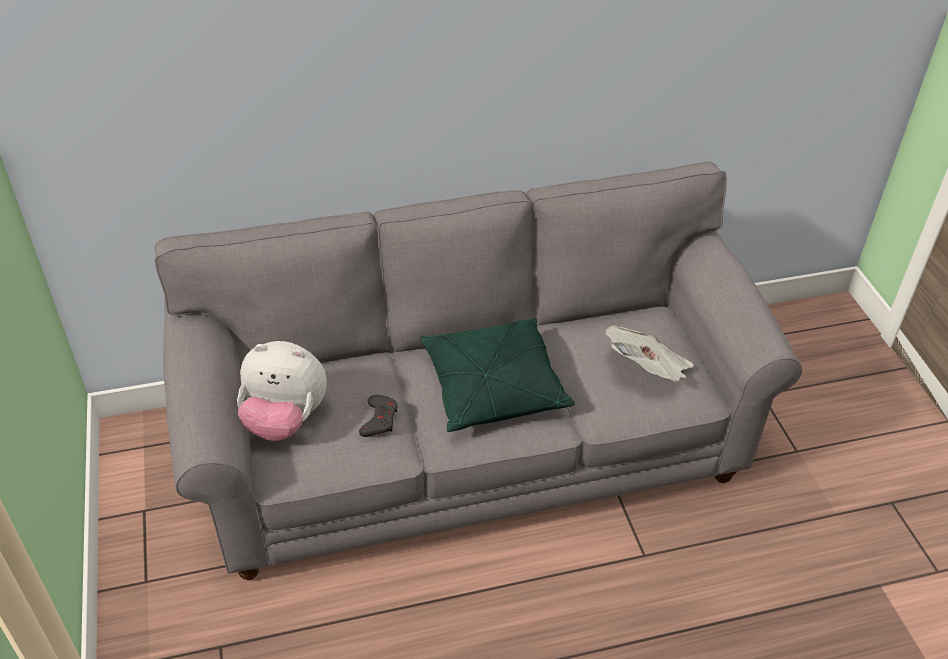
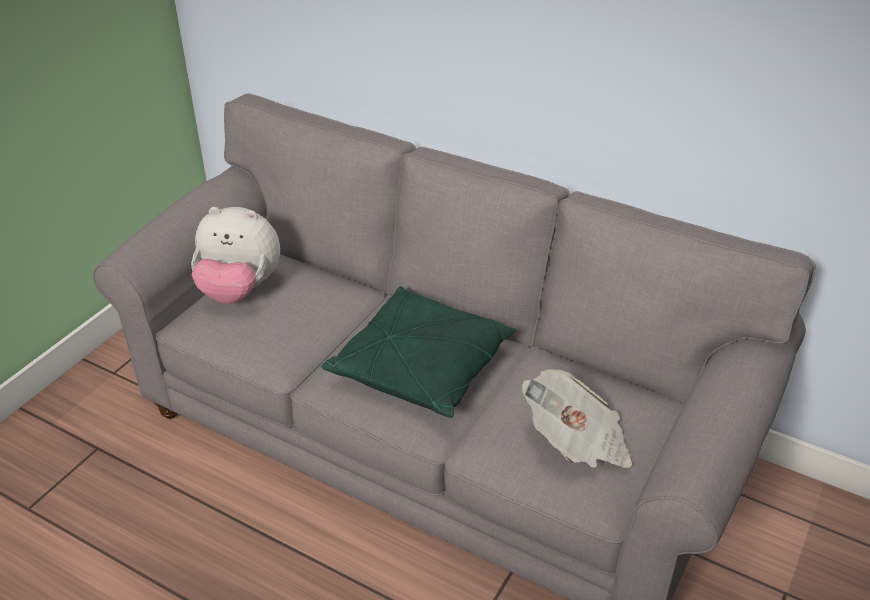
camera: 45 degrees right, 5 degrees down
plush toy [237,341,327,441] -> plush toy turned 45 degrees counterclockwise [191,207,280,304]
grey game controller [359,395,398,437] -> none

